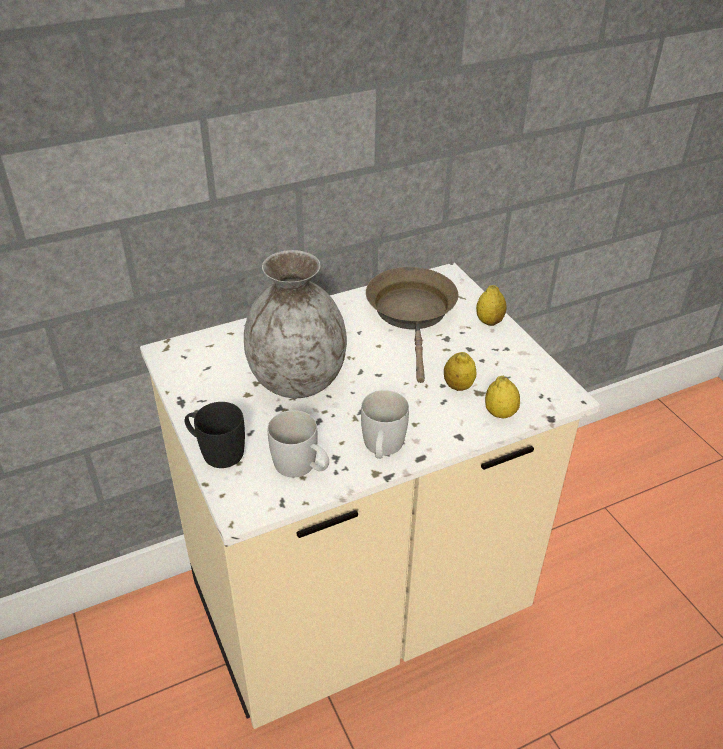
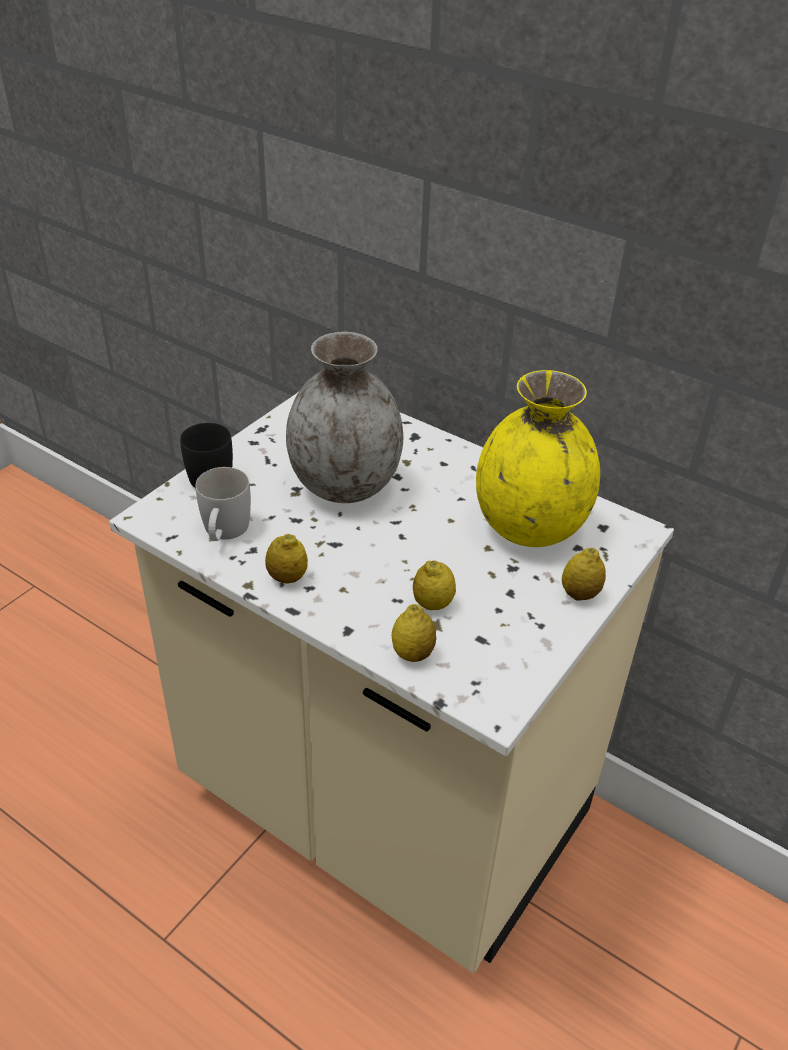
camera: 60 degrees right, 0 degrees up
white mug [361,390,409,459] -> lemon [265,534,308,584]
brown frying pan [366,267,458,383] -> yellow vase [476,370,600,547]

